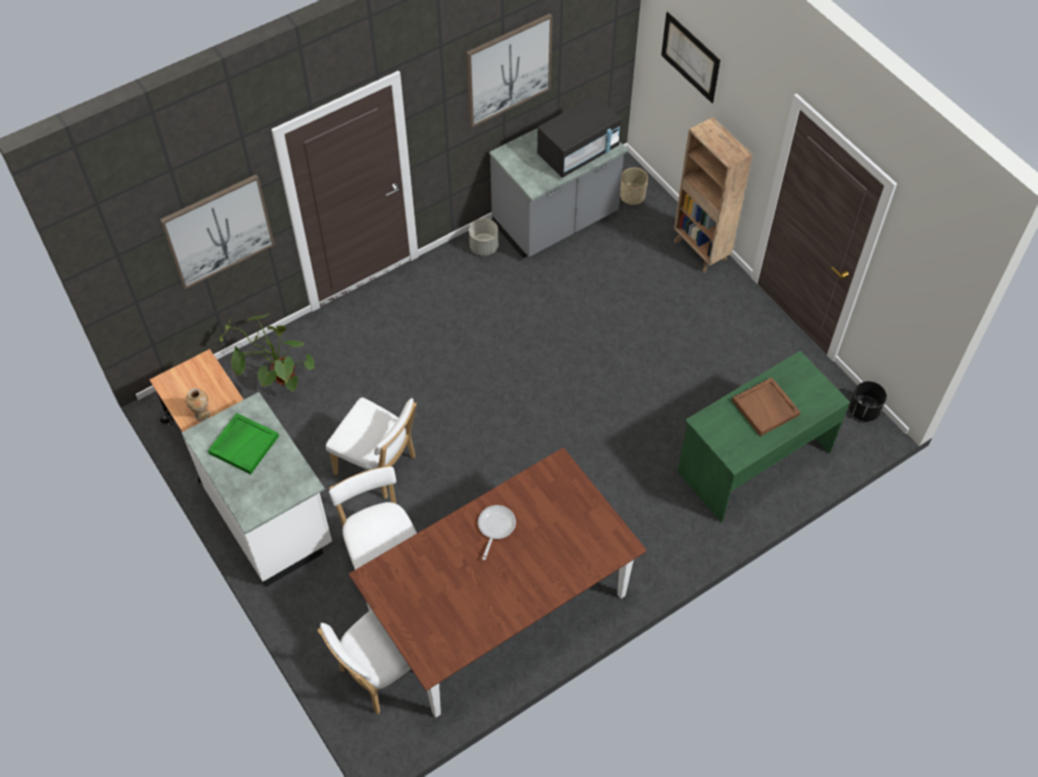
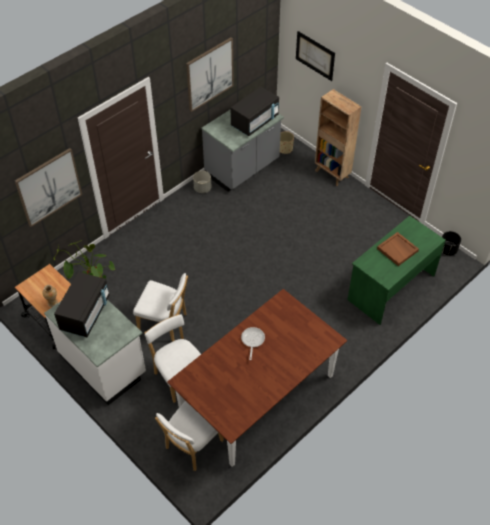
camera: 10 degrees left, 5 degrees down
green tray [208,413,279,474] -> black microwave [54,272,110,337]

